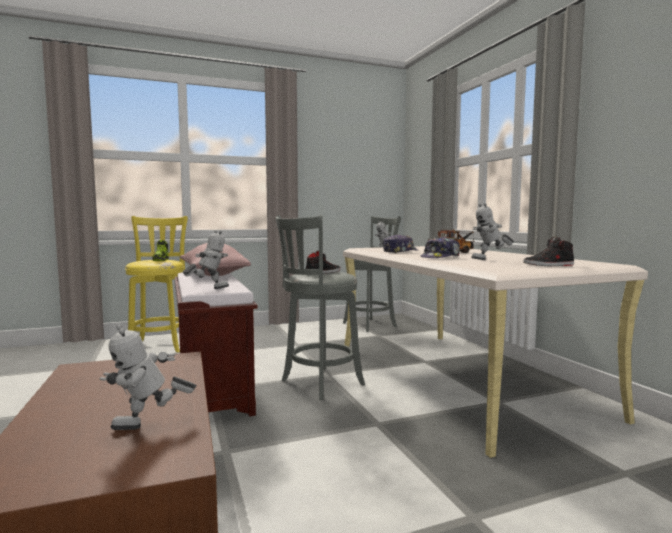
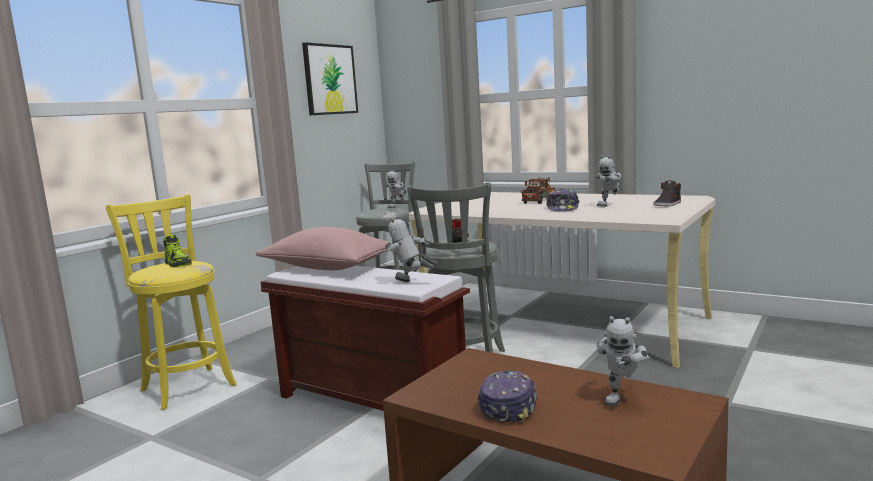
camera: 35 degrees left, 5 degrees up
toy robot [183,230,229,289] -> toy robot turned 75 degrees counterclockwise [385,215,437,282]
cap [383,234,418,253] -> cap moved to [478,370,538,423]
none -> picture [302,42,358,115]

